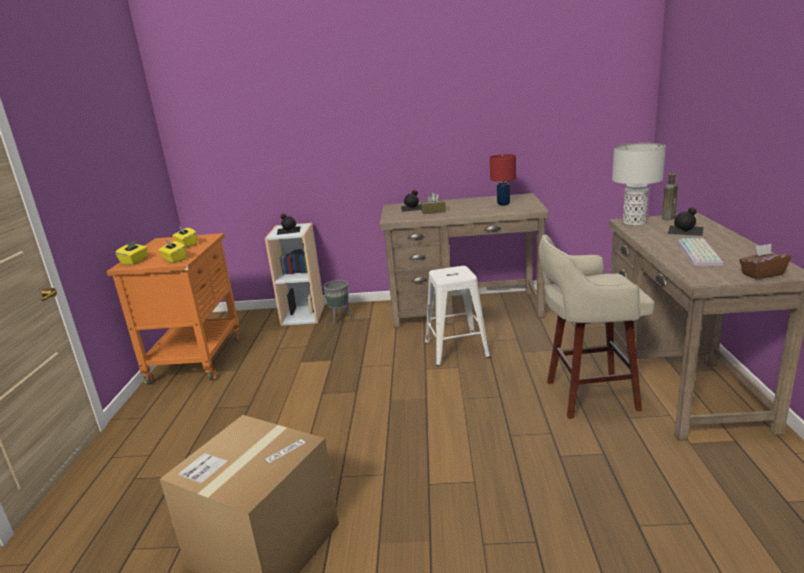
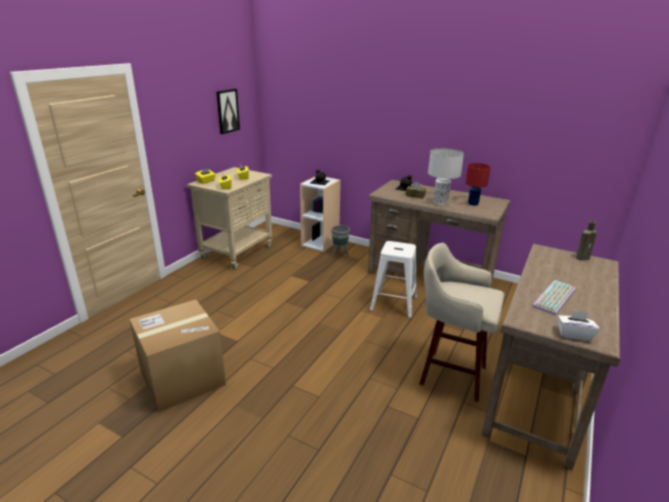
camera: 25 degrees right, 5 degrees up
orange cart [106,233,241,384] -> beige cart [187,167,272,269]
white table lamp [612,143,666,226] -> white table lamp moved to [428,148,464,205]
black bottle [668,207,703,236] -> none
brown tissue box [739,244,791,279] -> white tissue box [558,310,600,341]
none -> picture [216,89,240,134]

